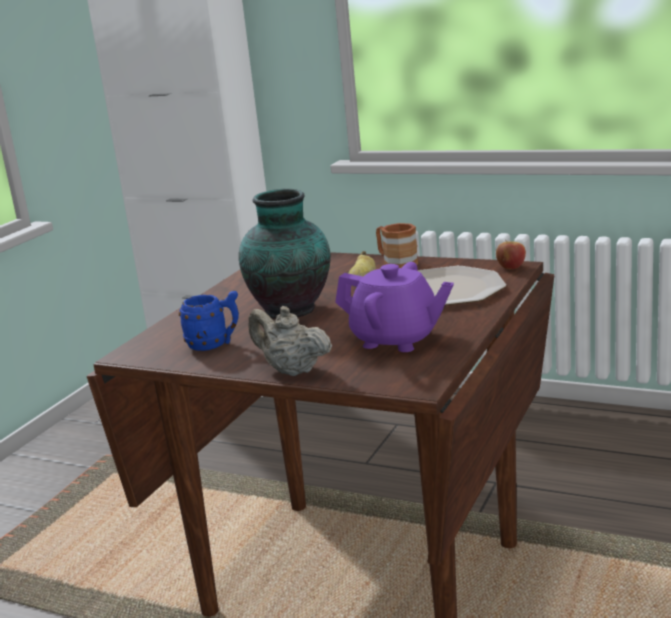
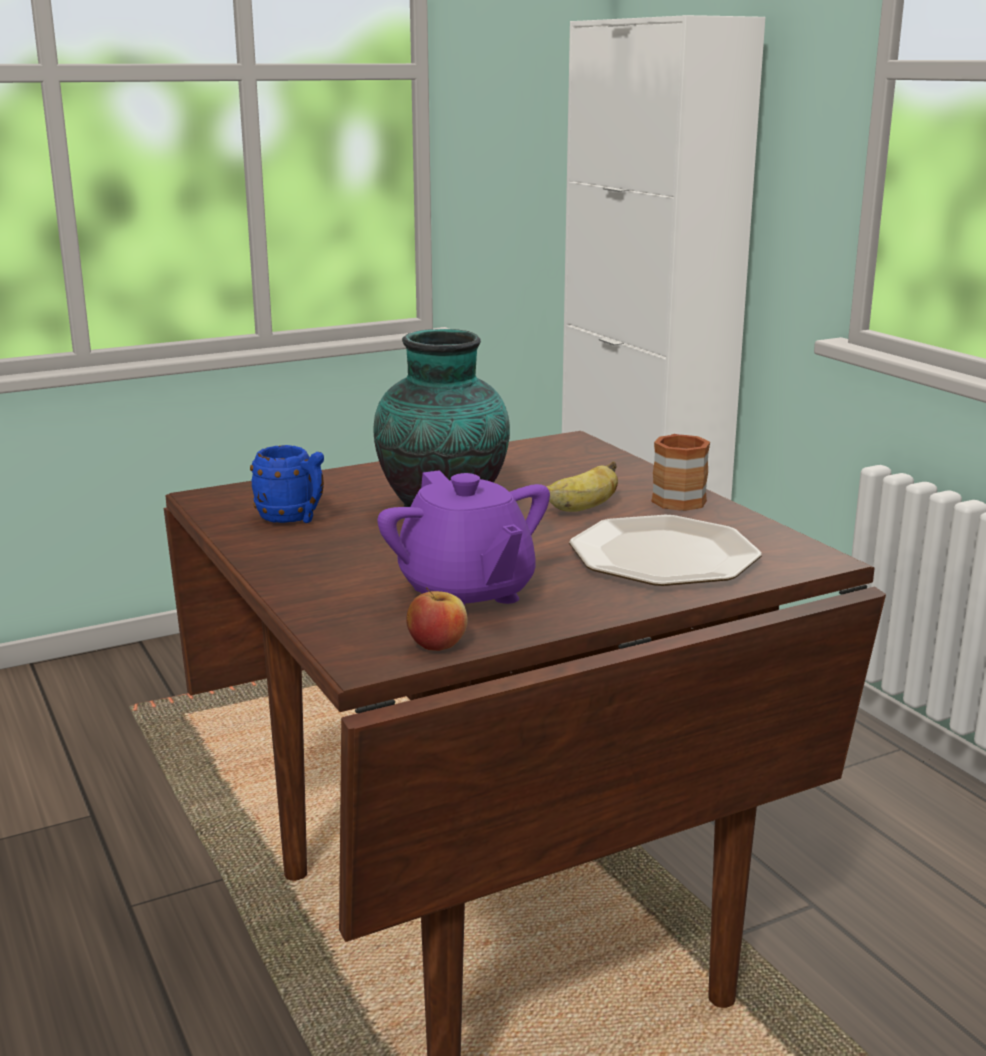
camera: 35 degrees right, 0 degrees up
beige teapot [248,306,332,376] -> none
apple [496,240,526,269] -> apple moved to [406,587,467,651]

